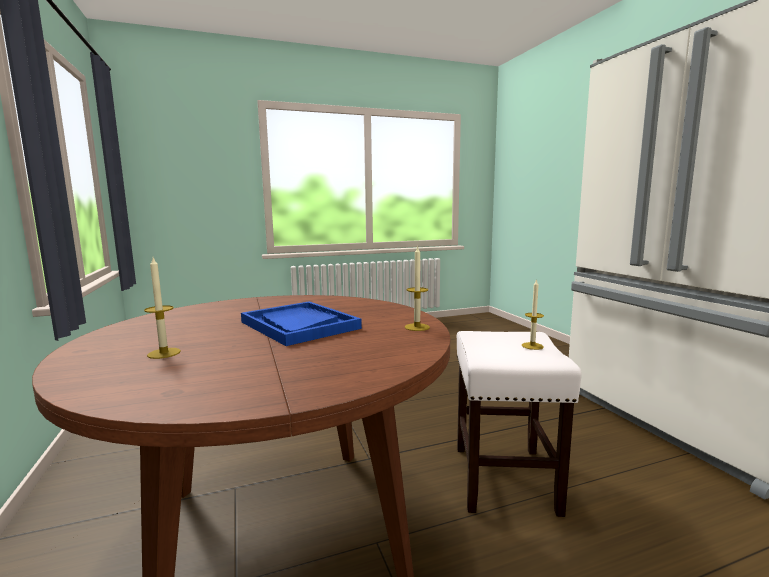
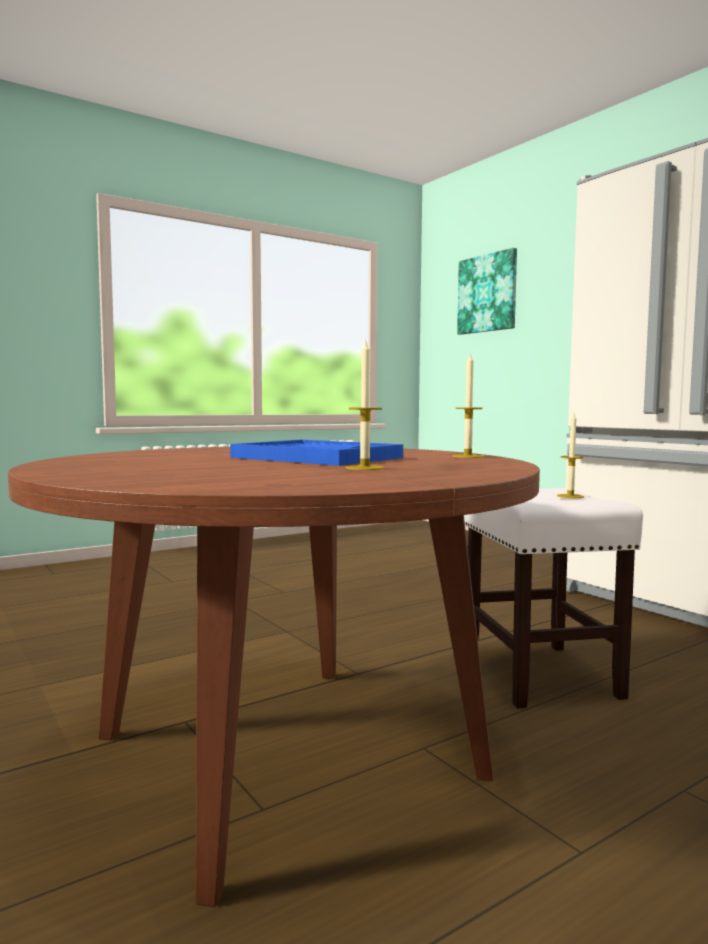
camera: 15 degrees left, 5 degrees down
candle [144,258,181,359] -> candle moved to [345,341,385,470]
none -> picture [457,248,517,335]

